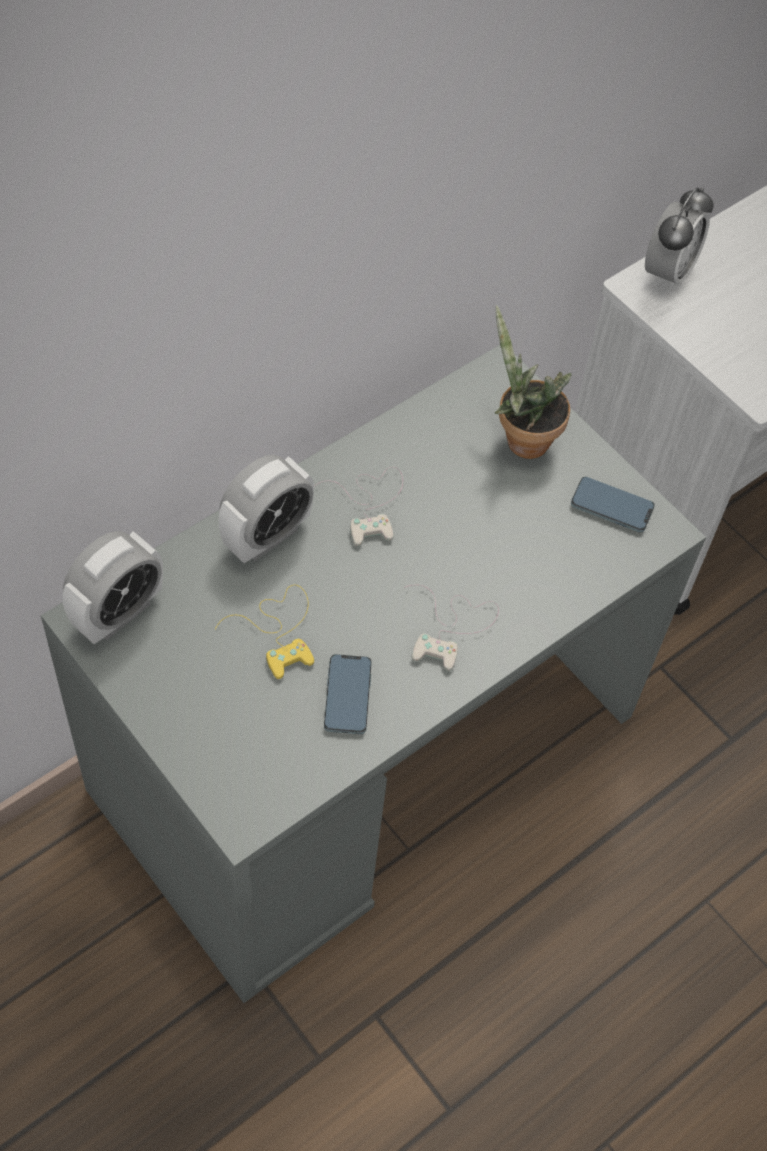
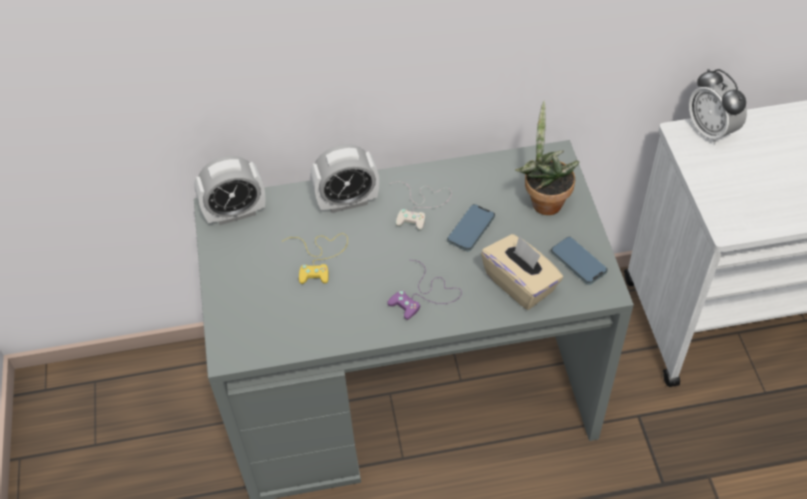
camera: 35 degrees right, 5 degrees down
phone [324,654,372,734] -> phone moved to [447,204,495,251]
white game controller [404,585,499,671] -> purple game controller [387,260,462,320]
alarm clock [645,187,714,291] -> alarm clock turned 90 degrees clockwise [689,69,747,145]
none -> beige tissue box [481,234,563,310]

